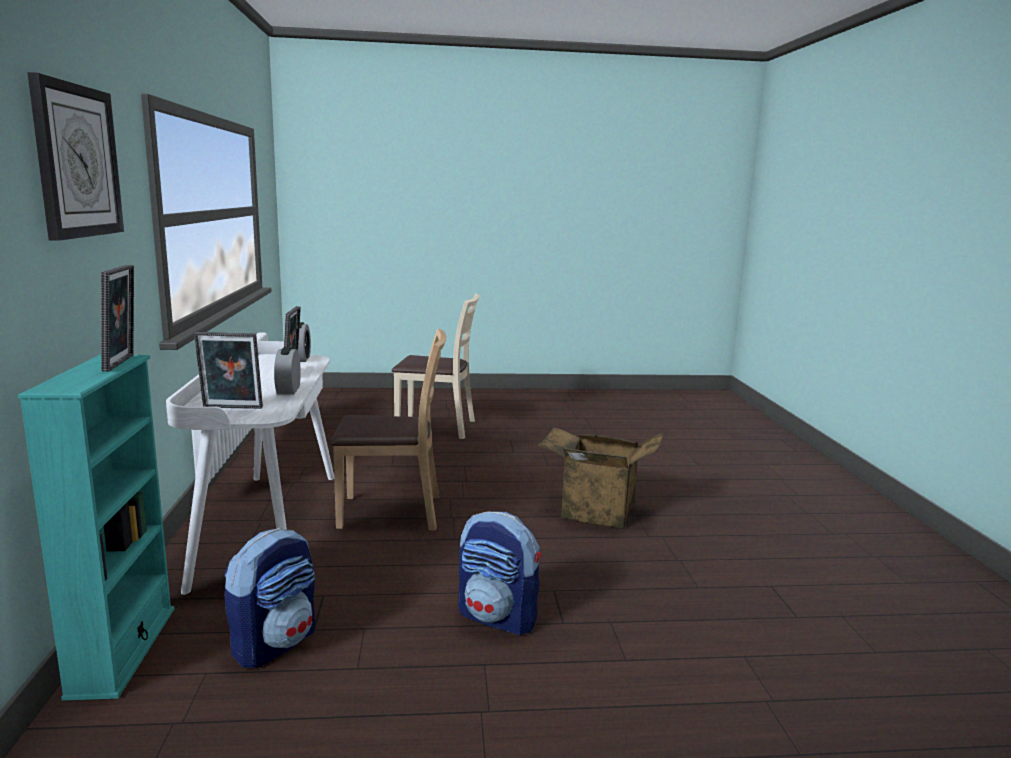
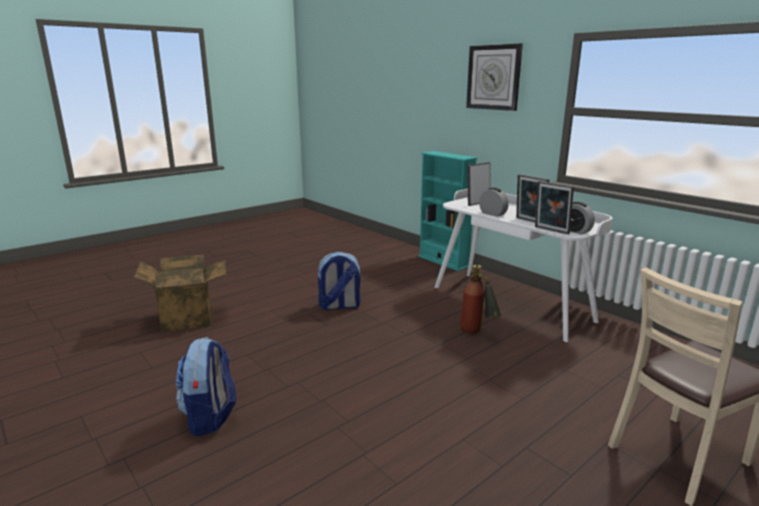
camera: 145 degrees right, 5 degrees up
picture frame [101,265,134,372] -> picture frame moved to [535,181,574,234]
backpack [224,528,315,668] -> backpack moved to [176,337,236,436]
brown chair [330,329,446,531] -> fire extinguisher [460,265,501,334]
cardboard box [538,427,663,528] -> cardboard box moved to [133,255,226,332]

